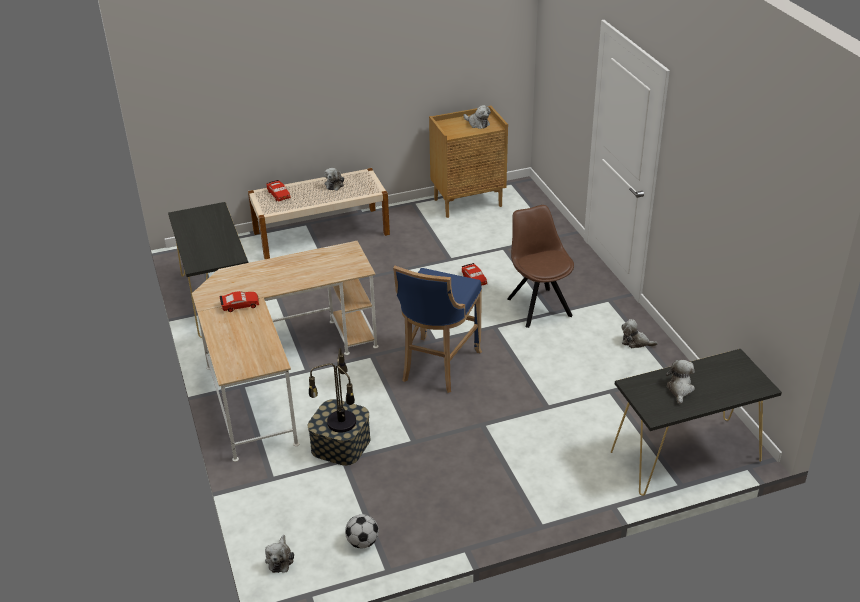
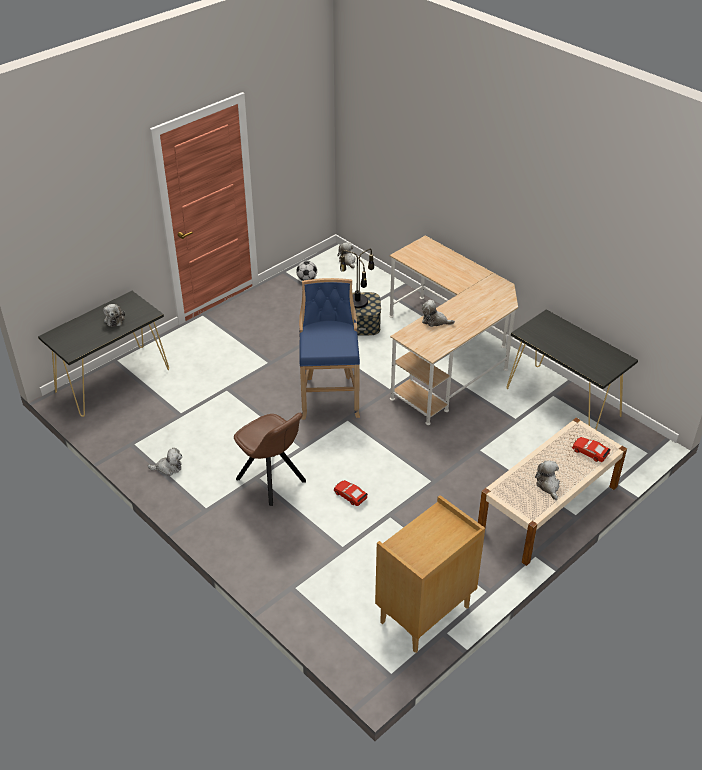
camera: 155 degrees right, 5 degrees up
red toy car [219,291,259,312] -> none
plush toy [464,105,491,129] -> plush toy moved to [422,300,455,327]

